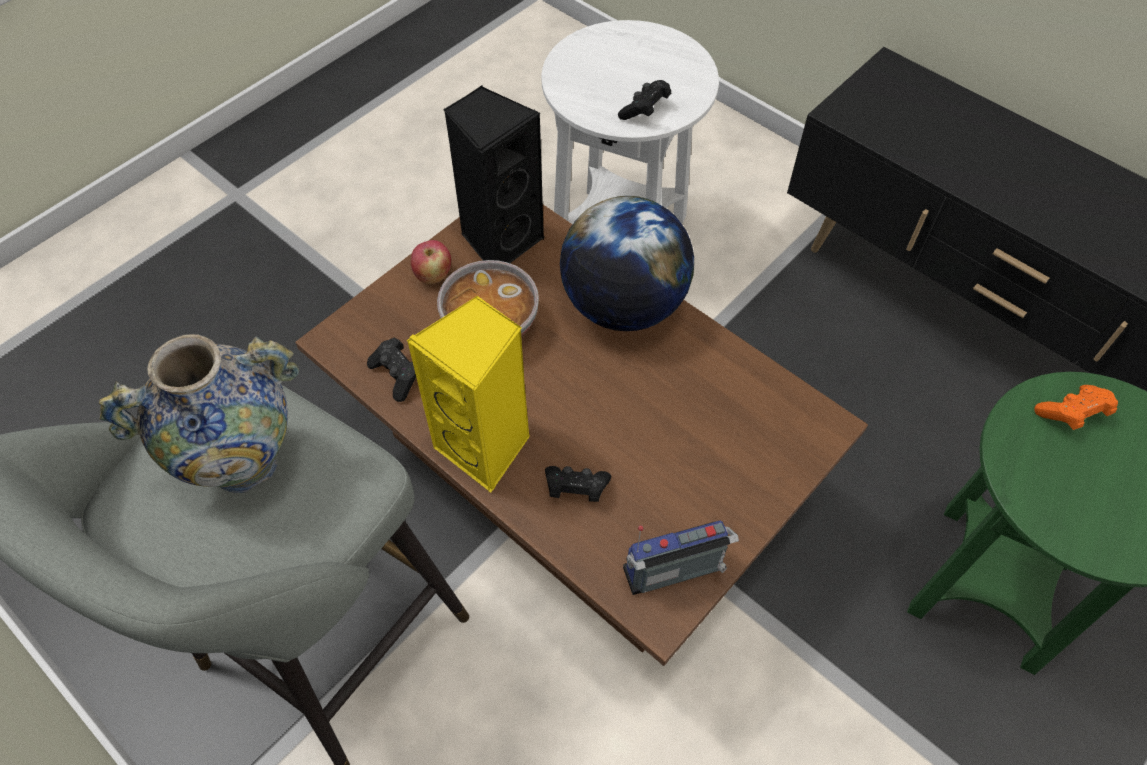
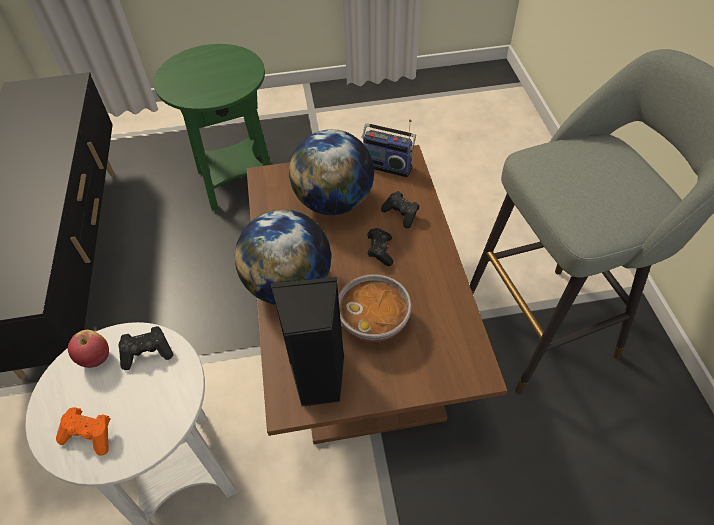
camera: 140 degrees left, 5 degrees down
vase [99,334,299,493] -> none
black game controller [367,338,416,402] -> black game controller moved to [367,228,394,266]
yellow speaker [406,296,530,492] -> none
apple [411,240,451,284] -> apple moved to [68,330,109,368]
orange game controller [1034,385,1118,430] -> orange game controller moved to [56,407,111,455]
none -> globe [289,129,374,215]

